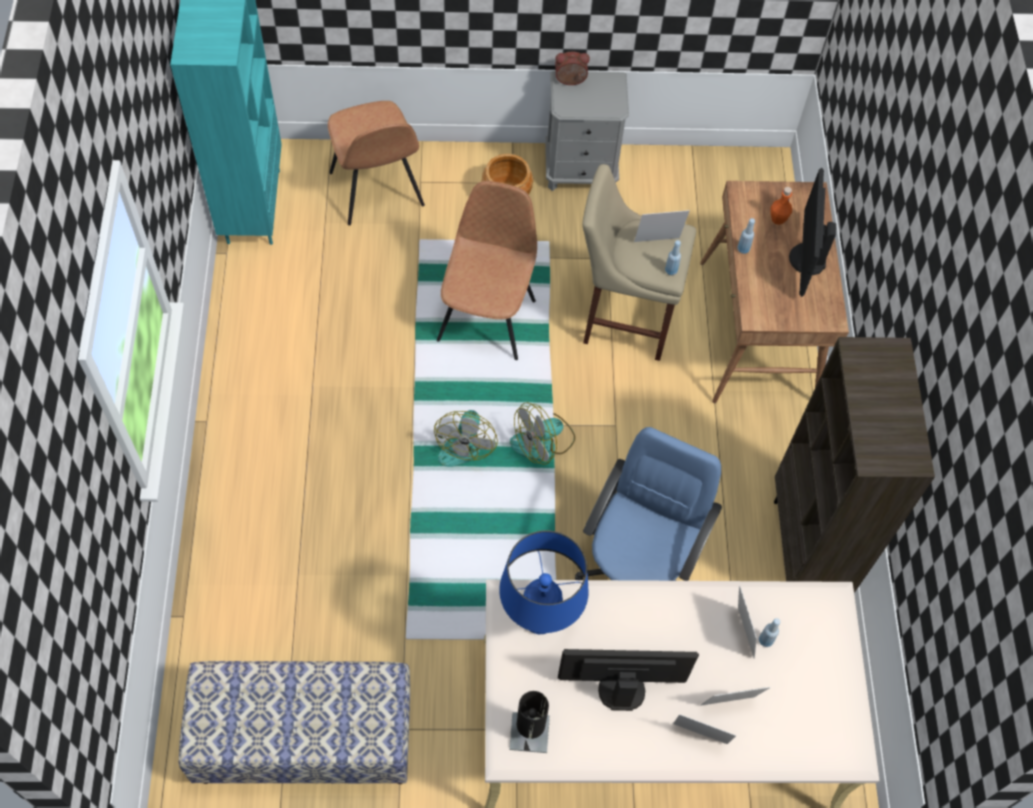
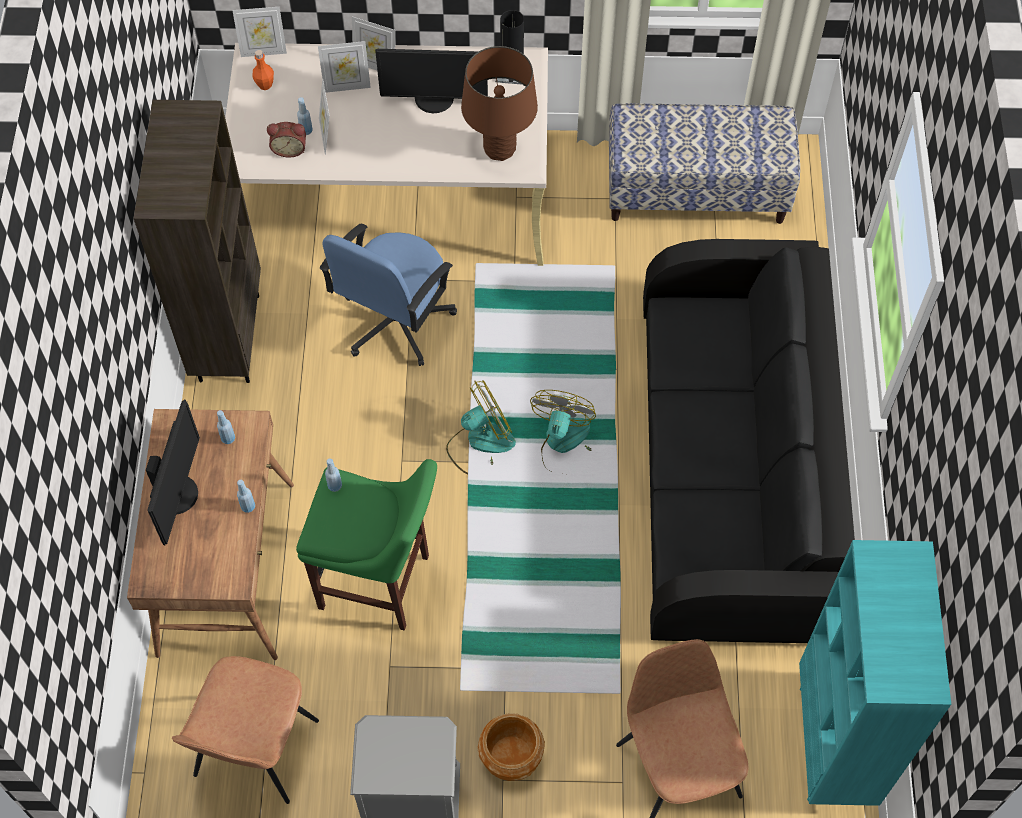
camera: 175 degrees left, 0 degrees up
brown chair [437,181,537,360] -> brown chair moved to [172,656,319,804]
blue table lamp [499,530,589,634] -> brown table lamp [461,46,538,161]
alarm clock [555,52,590,85] -> alarm clock moved to [267,122,306,157]
beige stool [582,164,696,361] -> green stool [296,459,437,631]
picture frame [634,210,690,242] -> picture frame moved to [232,7,287,57]
orange bottle [770,187,792,225] -> orange bottle moved to [252,50,274,90]
none -> blue bottle [217,410,235,444]
none -> black sofa [643,239,855,643]

